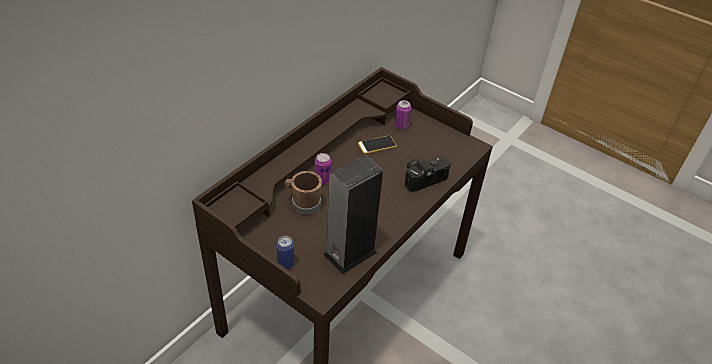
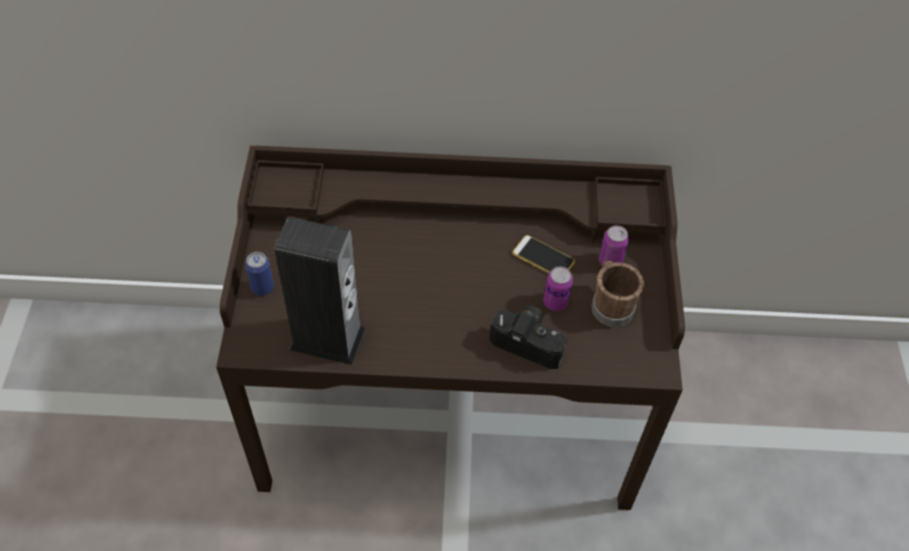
camera: 55 degrees right, 10 degrees up
brown mug [285,171,322,215] -> brown mug moved to [592,261,644,327]
can [315,153,331,184] -> can moved to [544,266,573,311]

